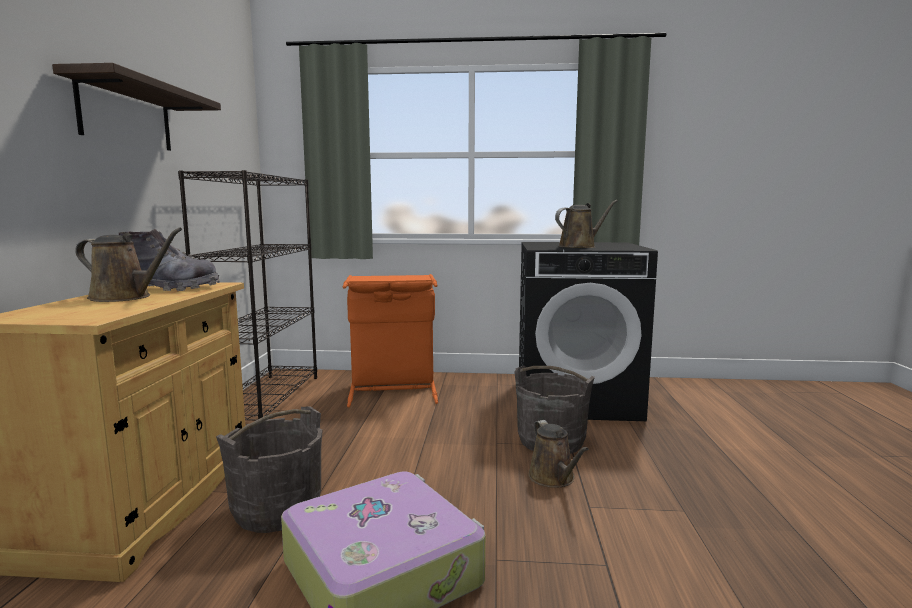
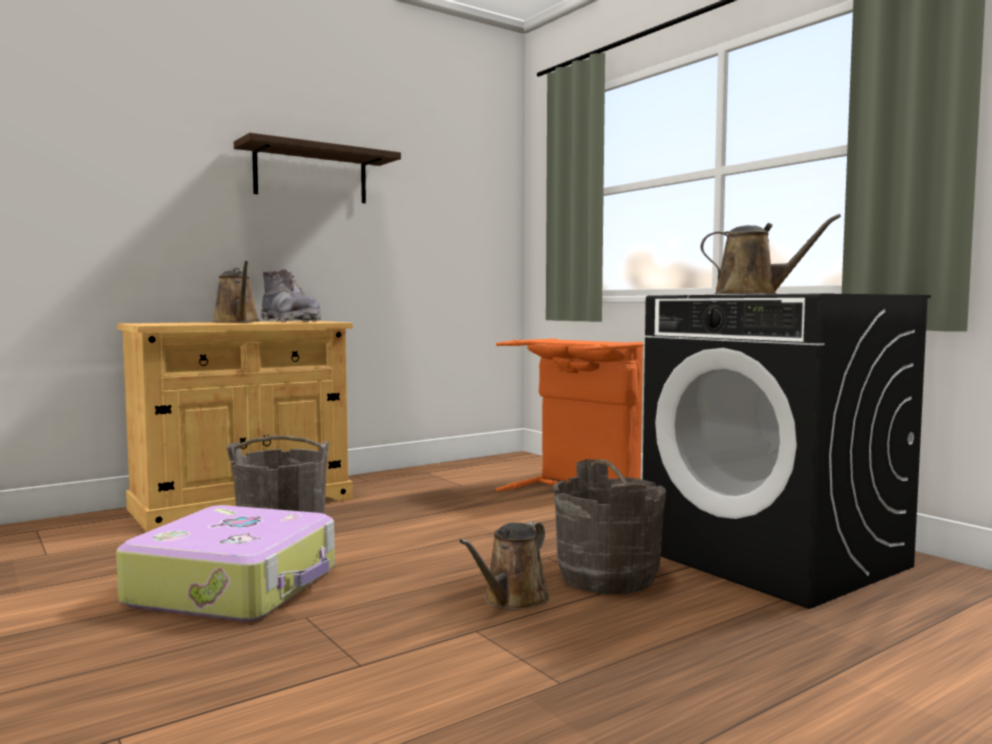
camera: 50 degrees right, 5 degrees down
black bookcase [178,170,317,420] -> none

